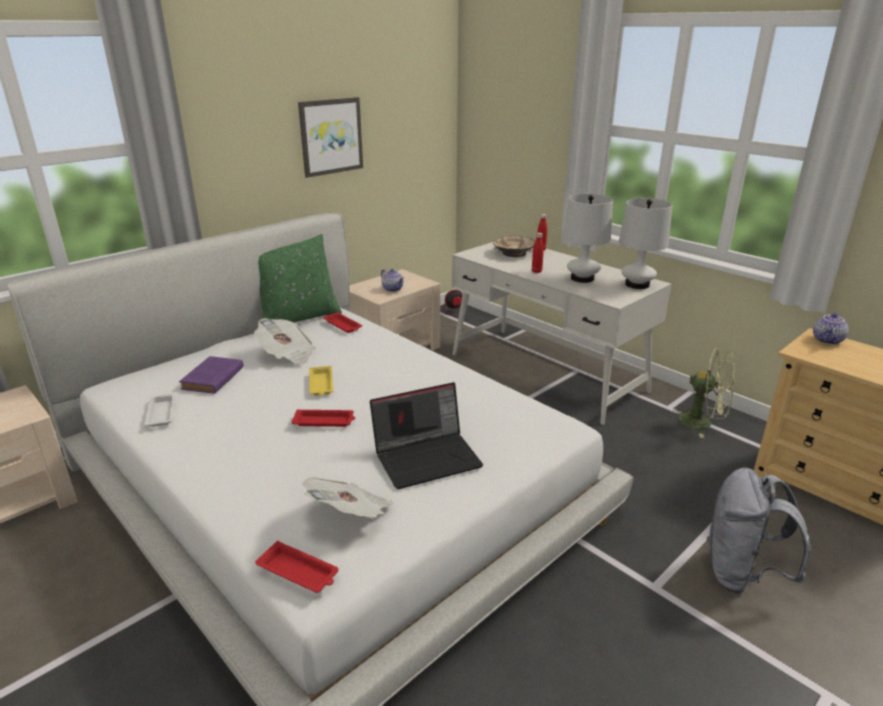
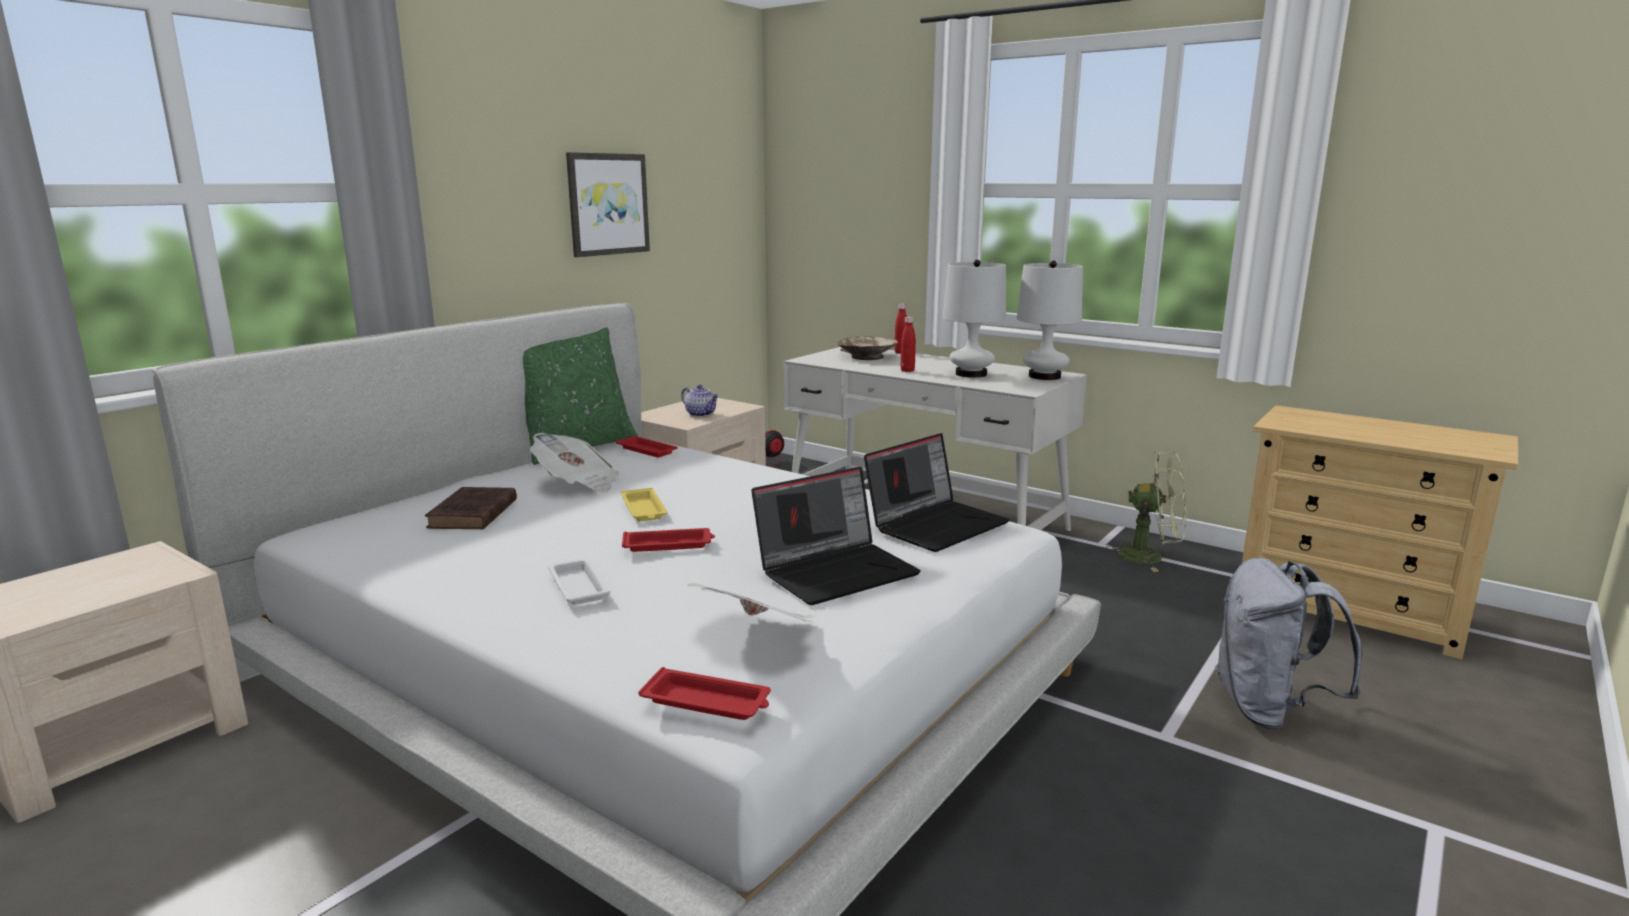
camera: 10 degrees left, 10 degrees down
white tray [144,394,176,427] -> white tray moved to [548,558,610,605]
purple book [179,356,244,394] -> brown book [425,487,517,530]
teapot [813,312,849,345] -> none
none -> laptop [864,433,1010,552]

